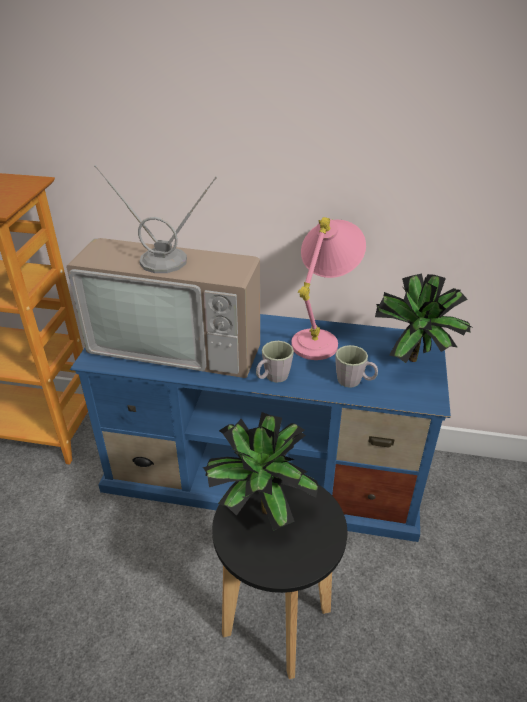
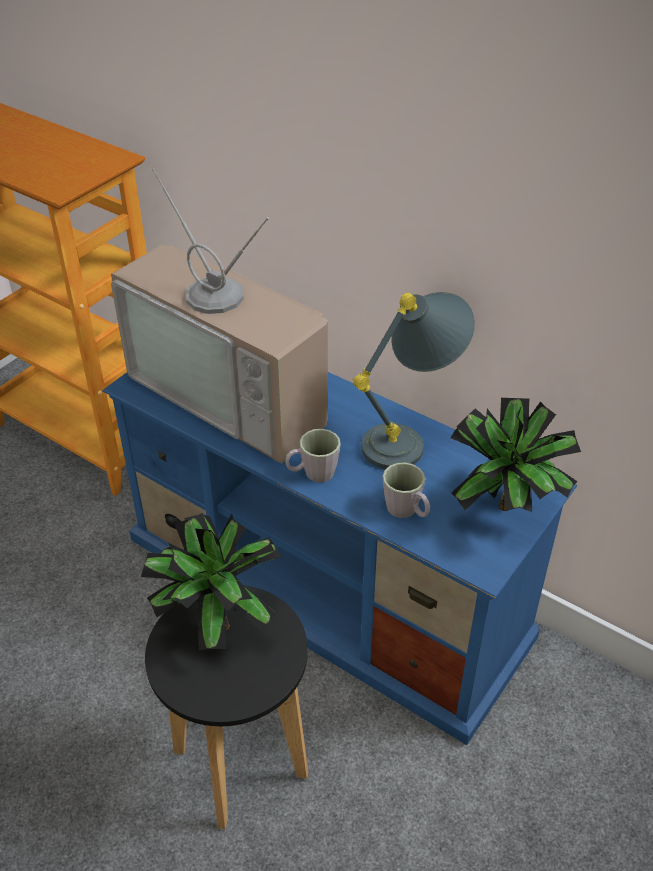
camera: 25 degrees right, 5 degrees up
pink table lamp [291,217,366,360] -> grey table lamp [353,292,475,469]

